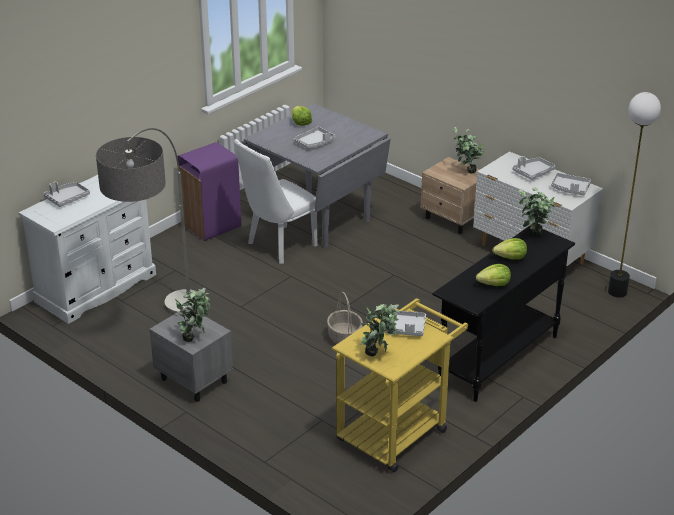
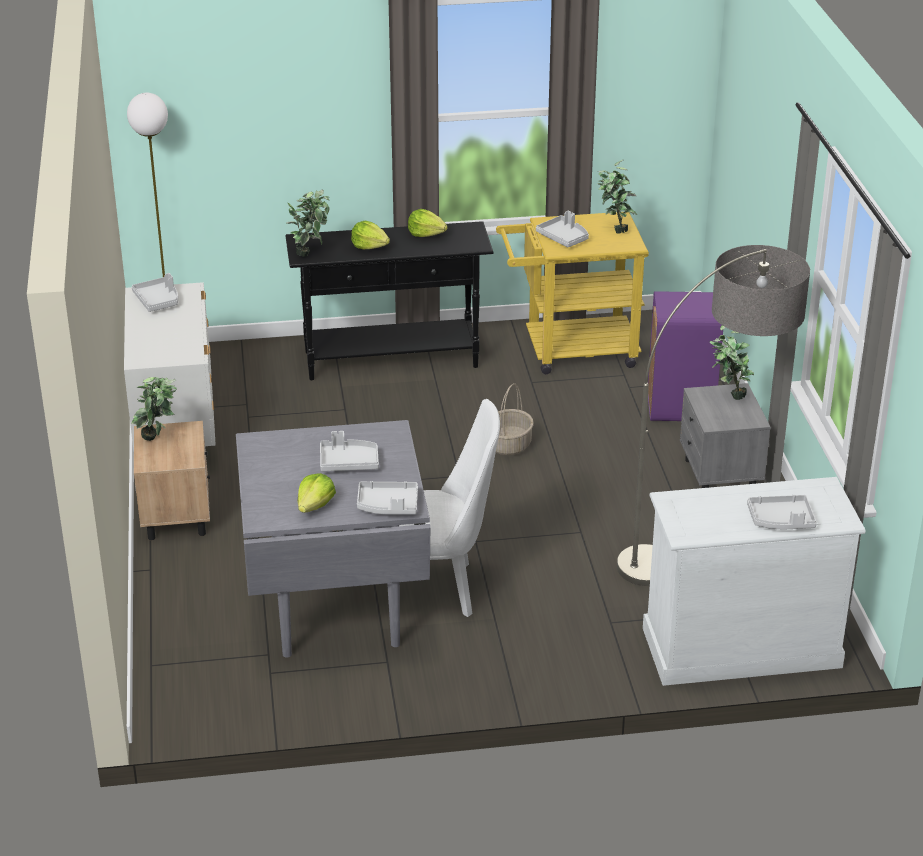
camera: 140 degrees left, 0 degrees up
purple trash can [178,142,241,241] -> purple trash can moved to [648,291,723,421]
grey tray [512,156,555,180] -> grey tray moved to [357,481,418,515]

